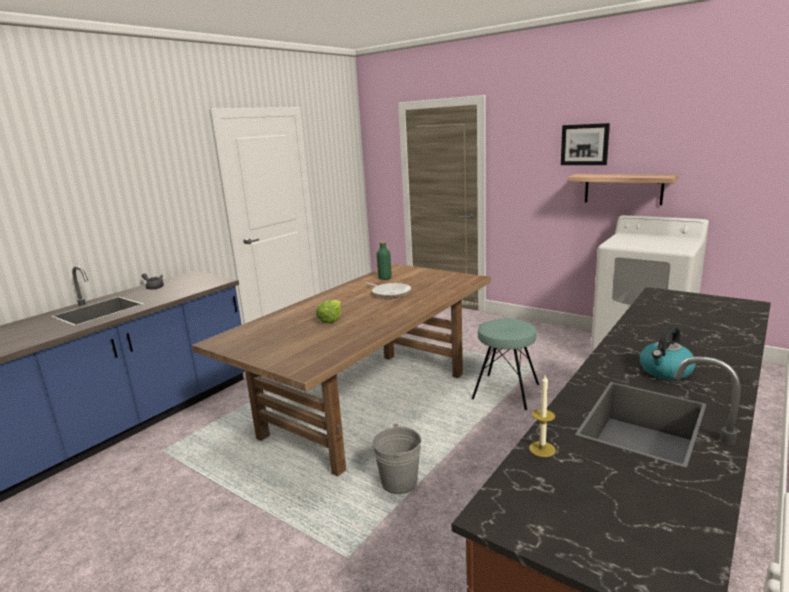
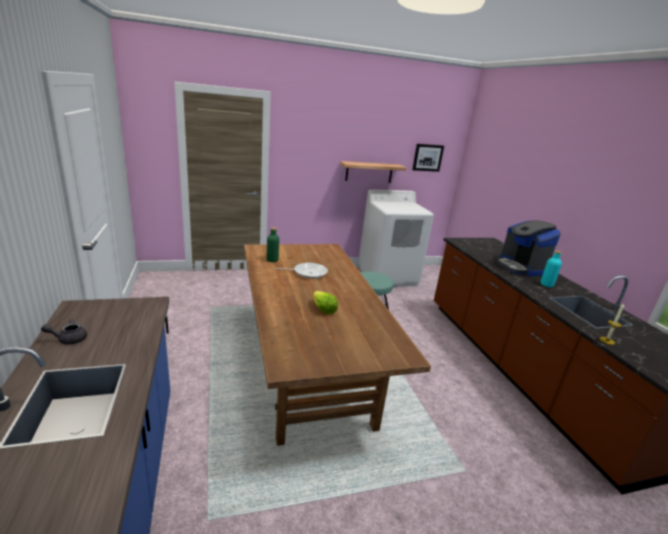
camera: 55 degrees left, 5 degrees up
grey bucket [372,424,421,494] -> none
picture [561,123,610,165] -> picture moved to [412,144,444,172]
kettle [640,326,696,380] -> turquoise bottle [540,251,562,287]
none -> coffee machine [496,220,561,276]

